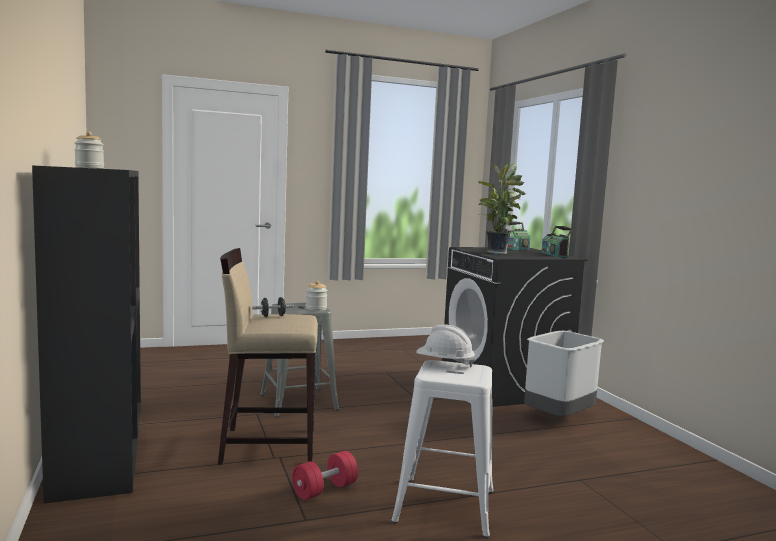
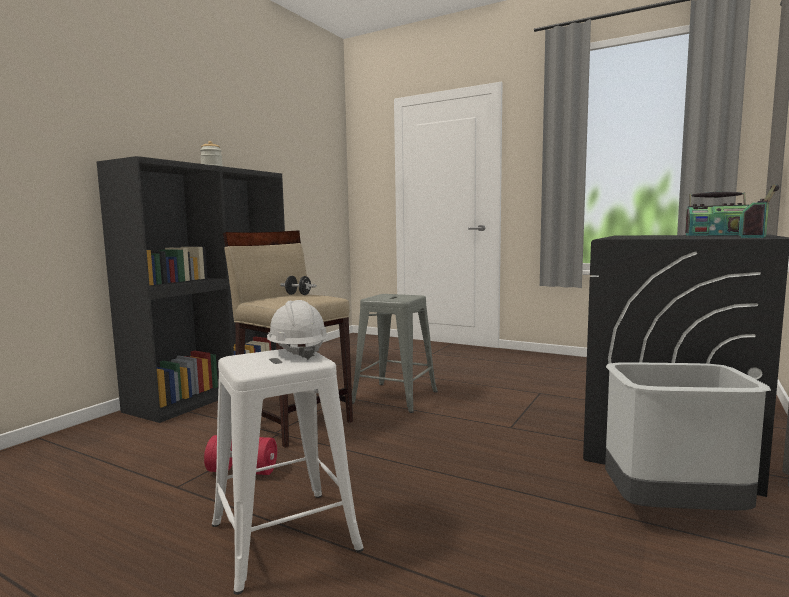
camera: 50 degrees right, 0 degrees up
jar [306,280,327,311] -> none
potted plant [478,163,526,254] -> none

